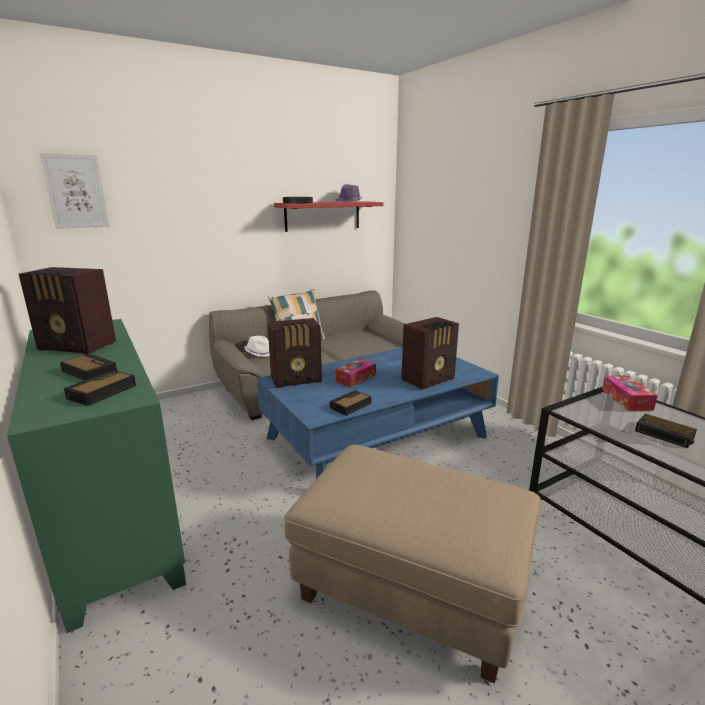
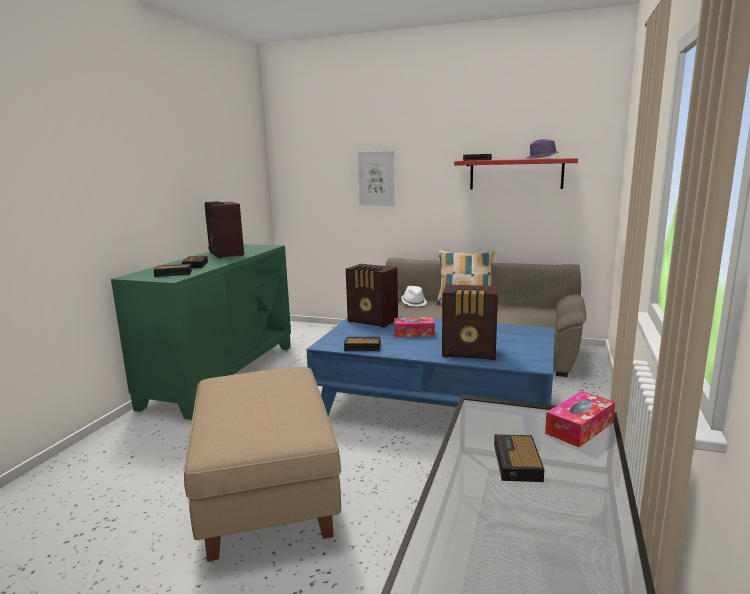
camera: 50 degrees right, 5 degrees down
picture [40,153,109,229] -> picture moved to [358,151,394,206]

